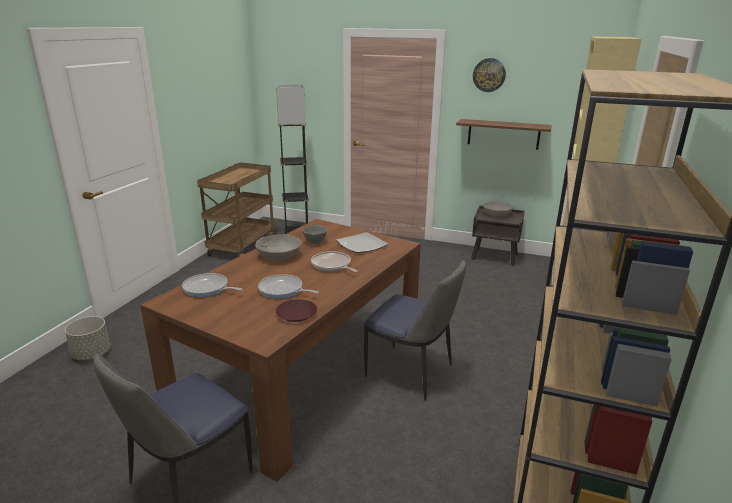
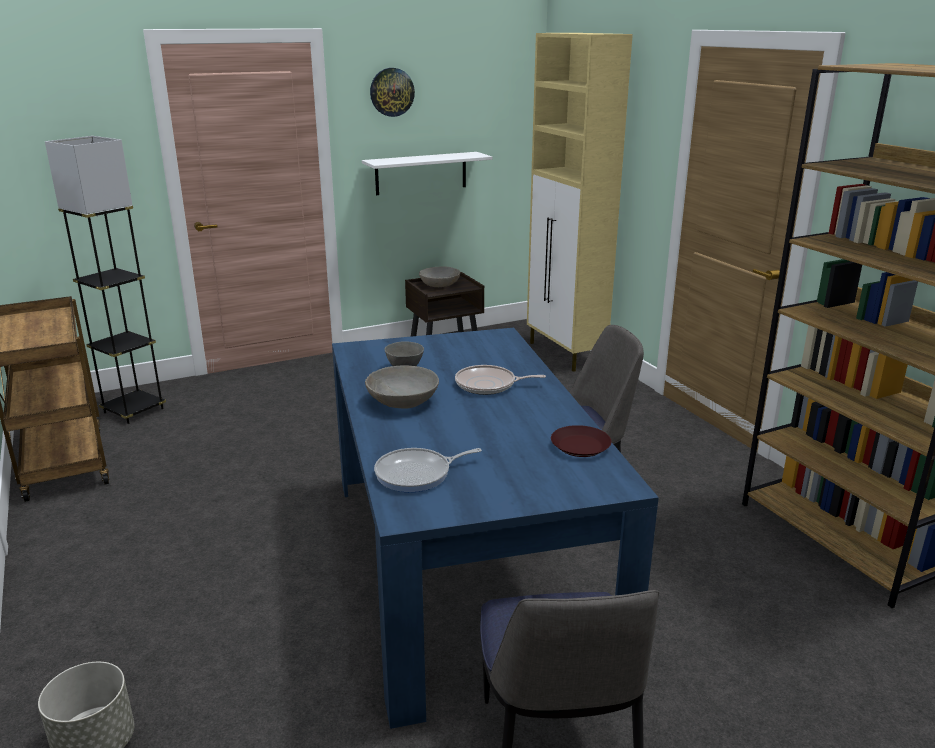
camera: 45 degrees left, 0 degrees up
brown dining table [140,219,421,482] -> blue dining table [332,328,659,729]
frying pan [258,274,319,299] -> none
plate [337,232,388,253] -> none
brown shelf [456,119,552,150] -> white shelf [362,152,493,195]

